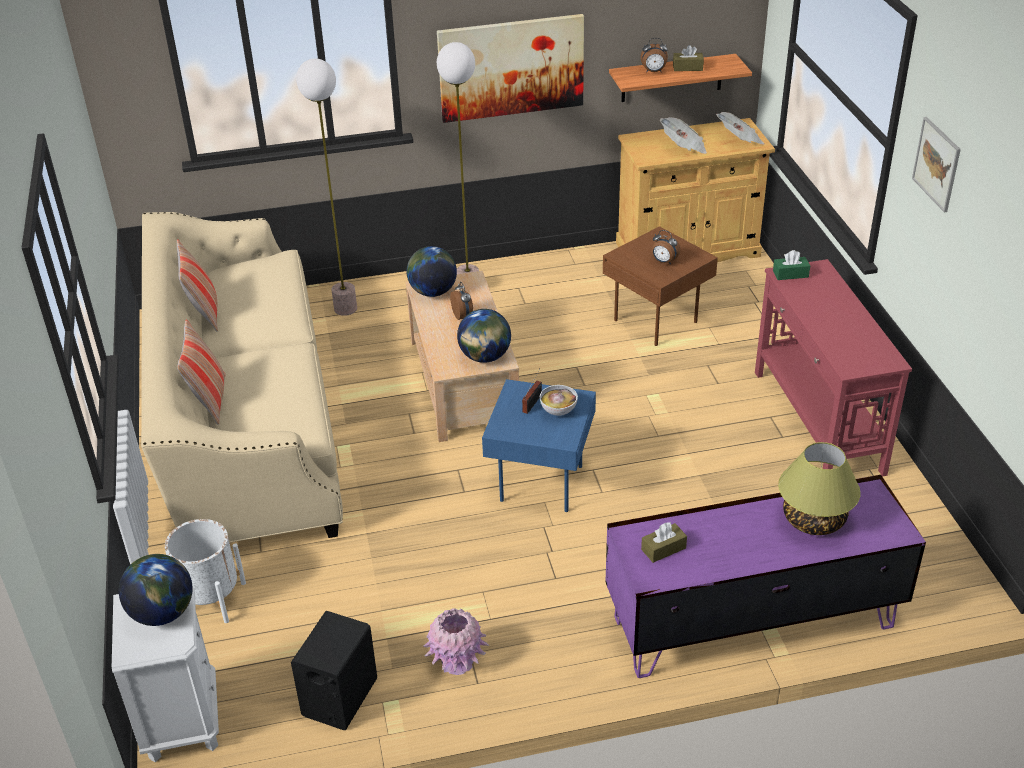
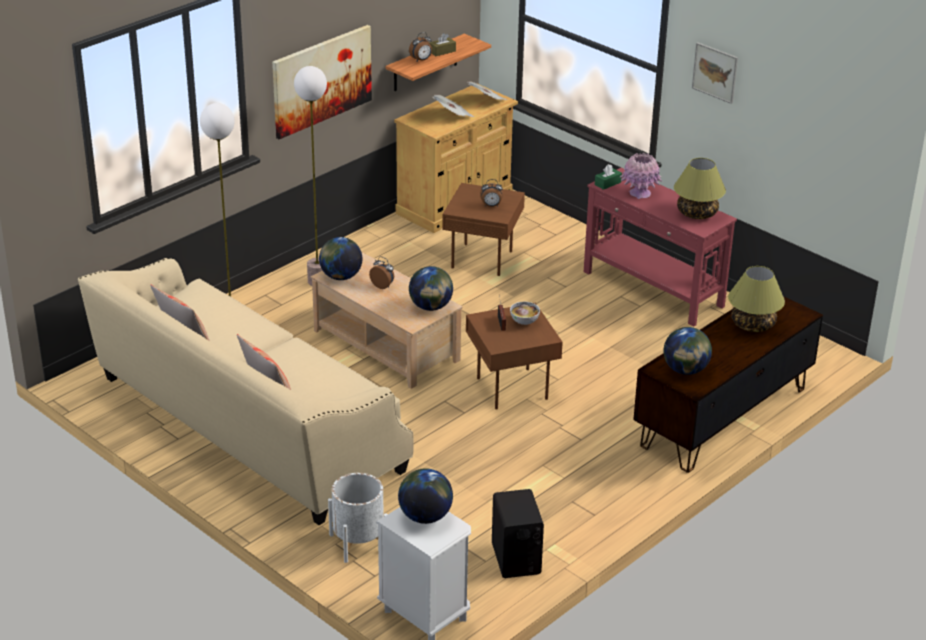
camera: 35 degrees left, 5 degrees down
pink vase [423,608,489,675] -> pink vase moved to [620,153,662,199]
blue side table [482,379,596,512] -> brown side table [466,303,563,409]
purple tv stand [606,475,926,678] -> brown tv stand [633,296,823,473]
brown tissue box [641,522,687,563] -> globe [663,327,712,375]
none -> table lamp [674,158,726,219]

